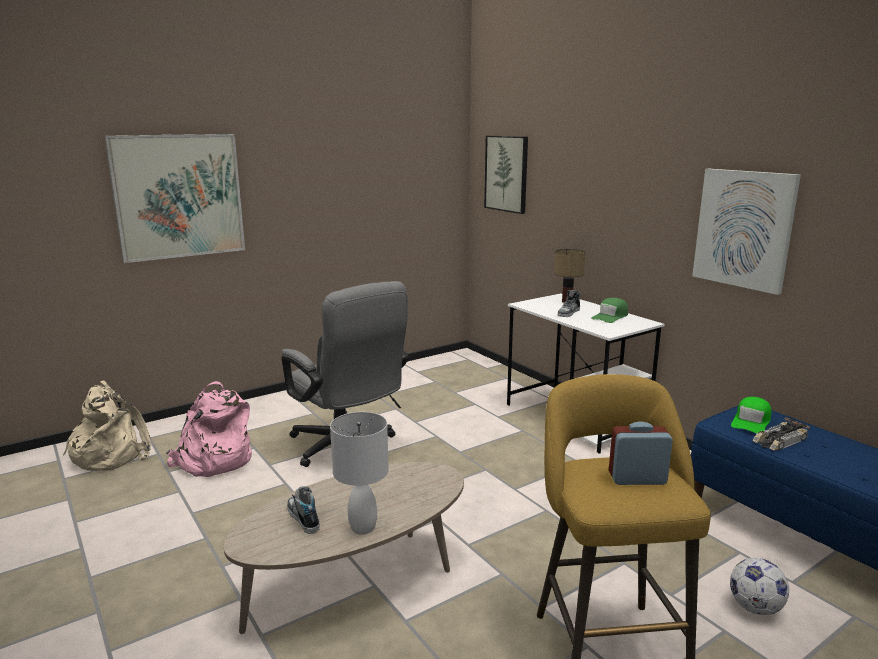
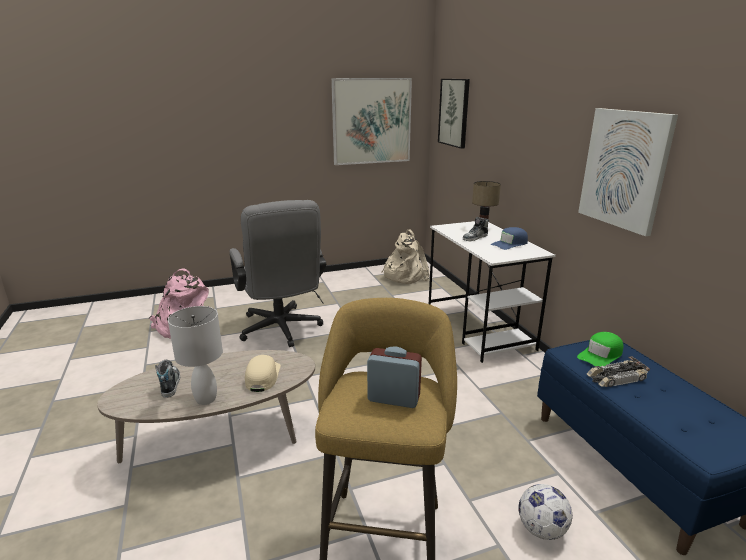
camera: 15 degrees right, 5 degrees up
beige backpack [63,381,151,471] -> beige backpack moved to [381,229,430,284]
picture [104,134,245,263] -> picture moved to [331,78,412,165]
green cap [591,298,628,323] -> blue cap [491,227,528,250]
none -> beige cap [245,355,281,392]

